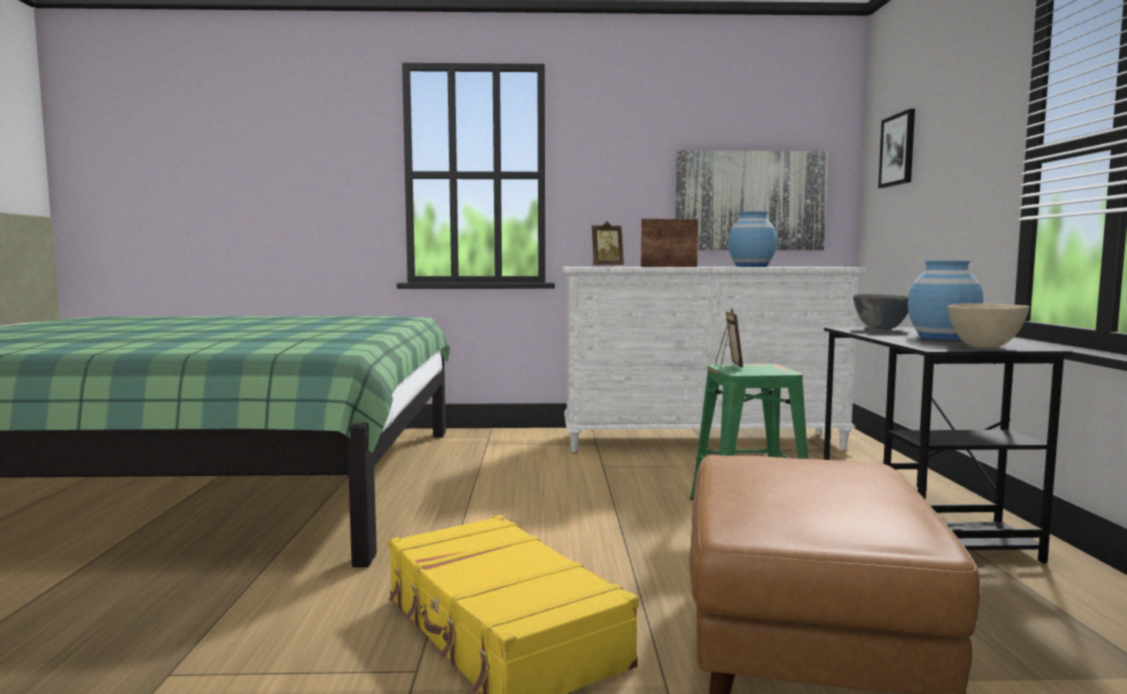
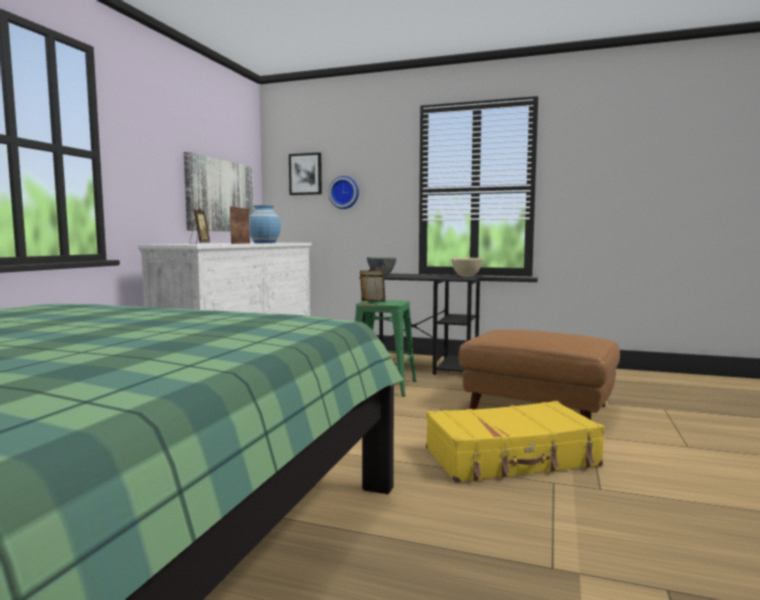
camera: 70 degrees left, 0 degrees up
blue vase [908,261,983,340] -> none
none -> wall clock [329,176,359,209]

